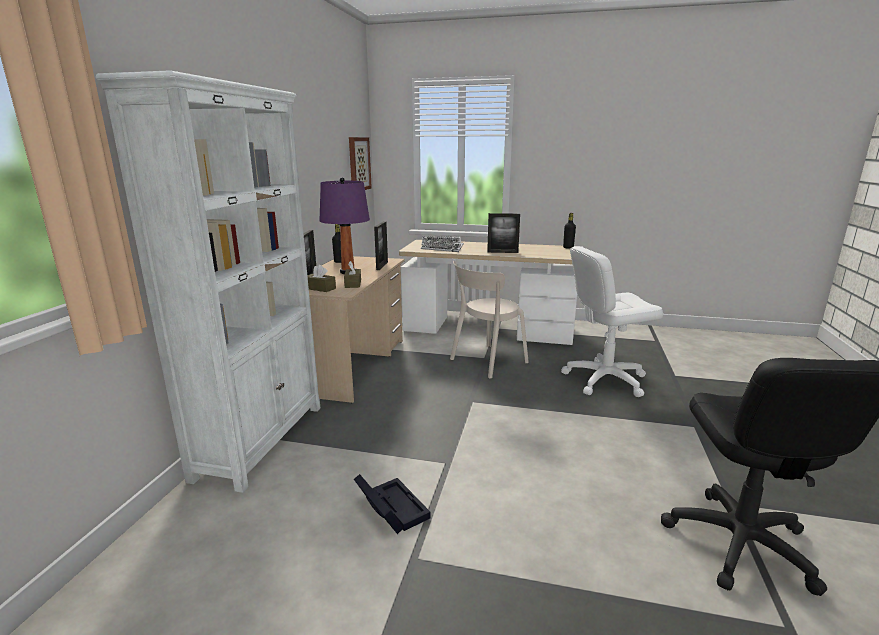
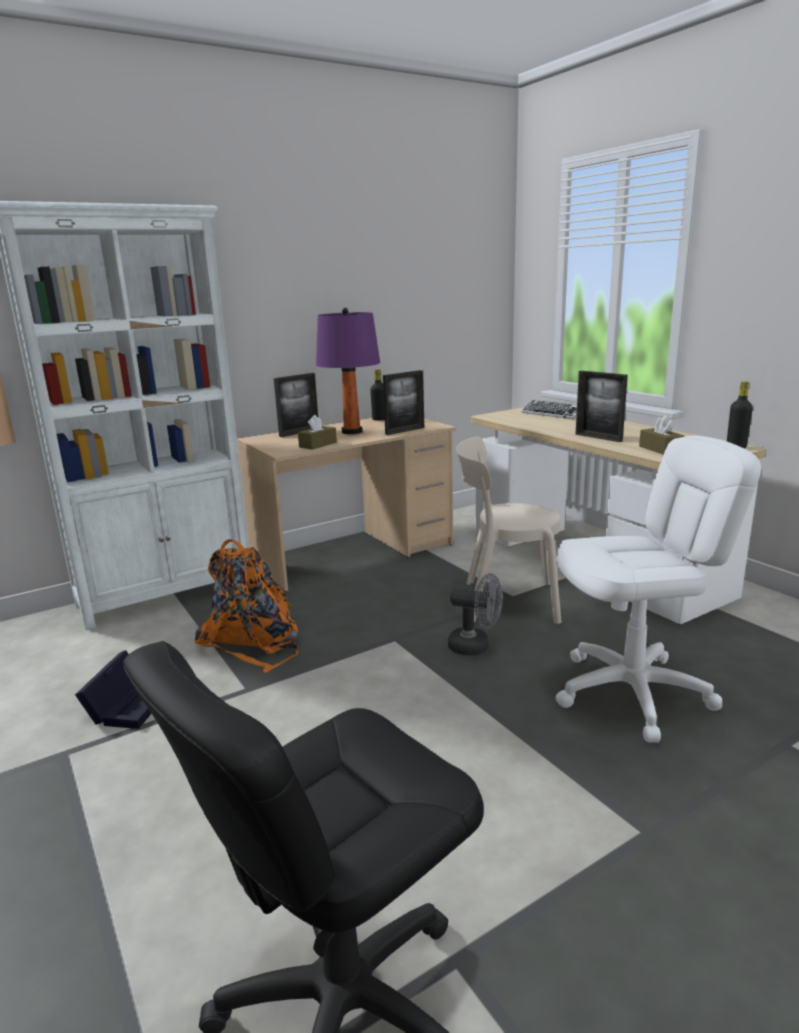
camera: 45 degrees right, 0 degrees up
brown tissue box [307,265,336,292] -> brown tissue box moved to [639,416,684,455]
picture [349,137,372,190] -> none
keyboard [421,240,464,252] -> none
white office chair [561,246,663,397] -> white office chair turned 135 degrees clockwise [555,436,761,743]
none -> orange backpack [195,539,299,673]
none -> grey fan [448,573,503,655]

